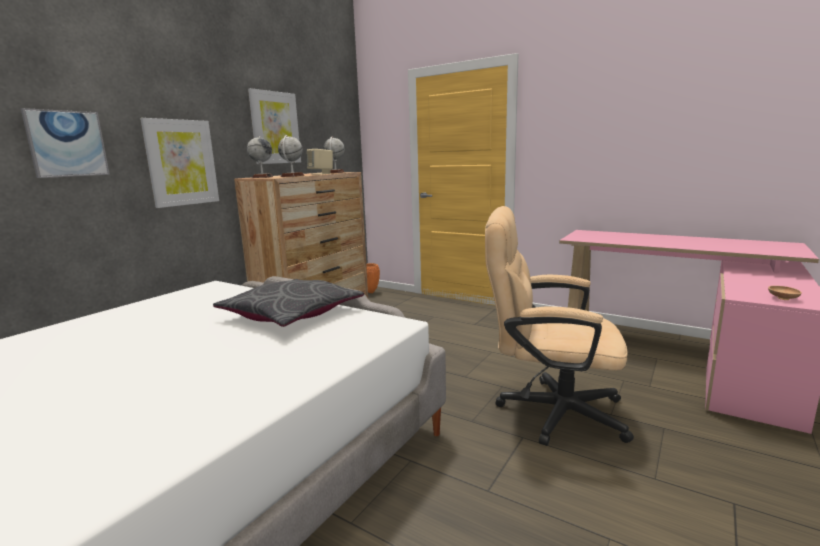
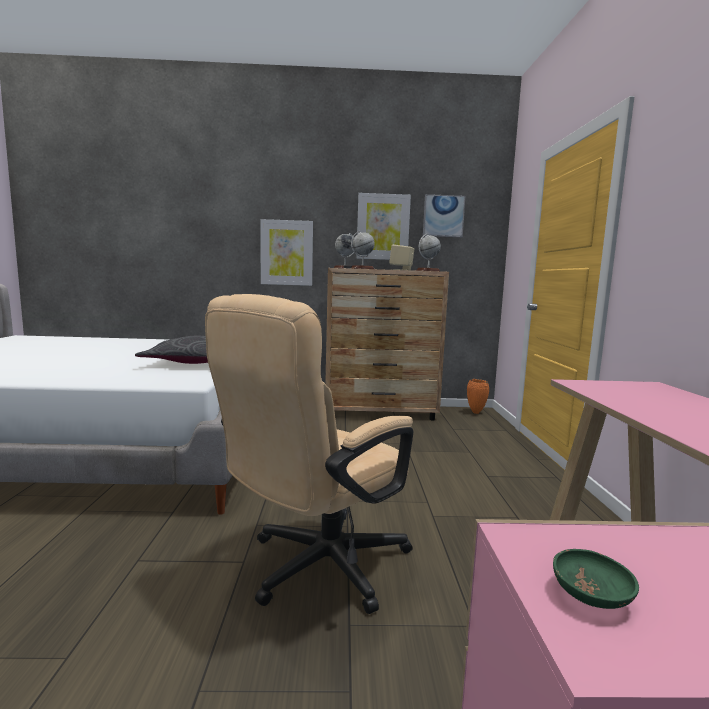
camera: 55 degrees right, 5 degrees down
picture [21,108,110,178] -> picture moved to [423,194,465,237]
beige office chair [485,206,634,446] -> beige office chair turned 120 degrees counterclockwise [205,294,413,614]
brown bowl [768,286,802,300] -> green bowl [553,549,639,609]

